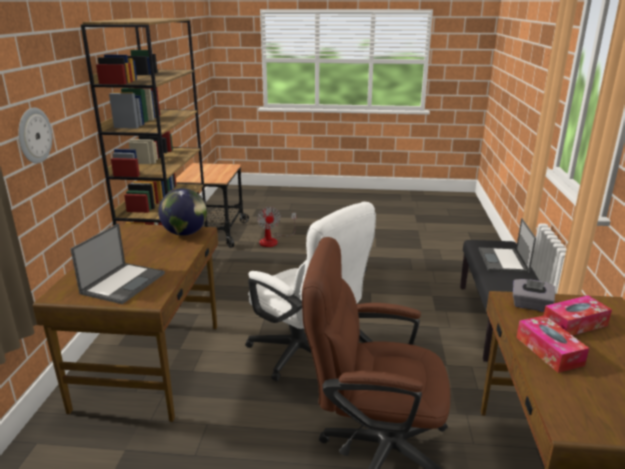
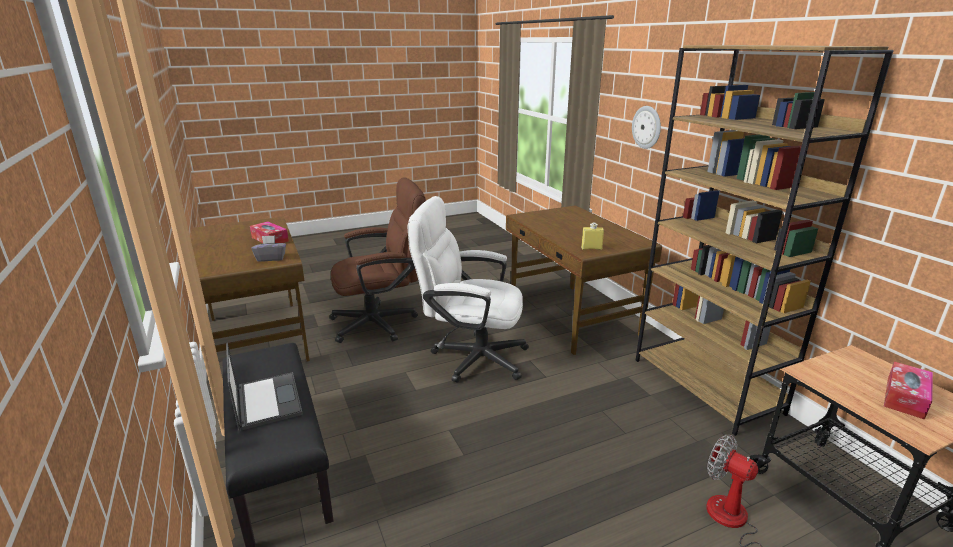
camera: 150 degrees right, 0 degrees up
laptop [70,223,165,304] -> none
globe [158,188,207,236] -> yellow bottle [581,223,604,250]
tissue box [543,295,612,336] -> tissue box moved to [884,361,933,420]

